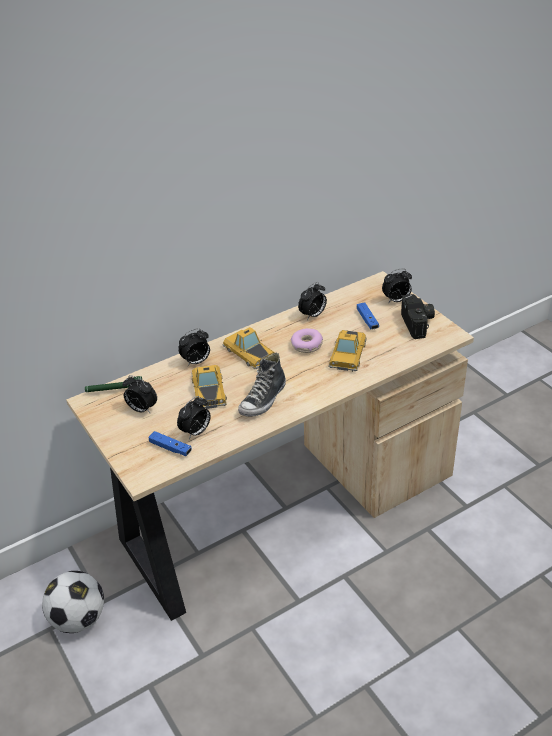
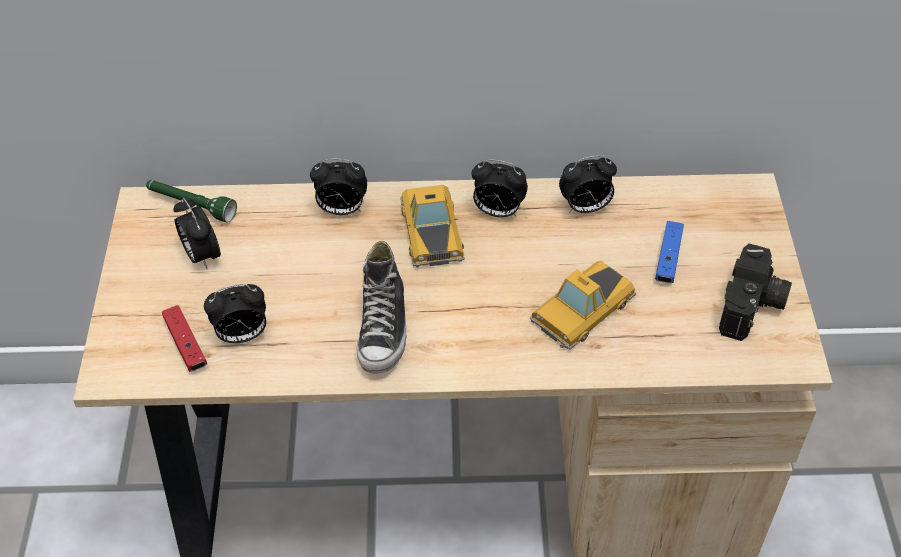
camera: 30 degrees right, 10 degrees up
football [42,571,104,633] -> none
blue game controller [148,431,192,456] -> red game controller [162,305,207,372]
toy car [191,365,227,409] -> none
shoe [238,353,286,417] -> shoe turned 60 degrees counterclockwise [356,241,406,373]
donut [291,328,323,353] -> none
alarm clock [382,268,412,302] -> alarm clock moved to [471,159,528,217]

